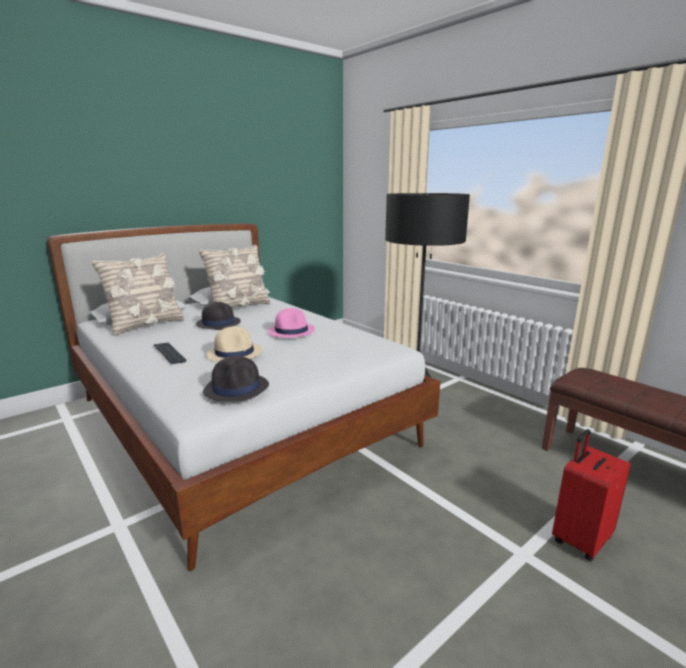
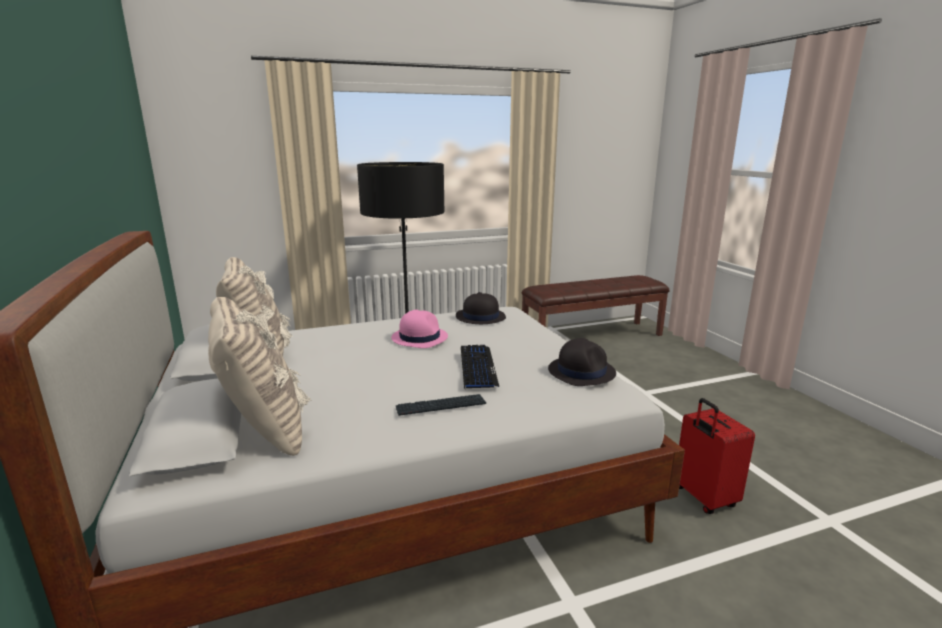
camera: 70 degrees left, 0 degrees up
black hat [196,302,241,330] -> black hat moved to [456,292,506,324]
beige hat [207,326,262,362] -> keyboard [461,345,499,388]
red suitcase [552,429,631,561] -> red suitcase moved to [679,398,755,514]

